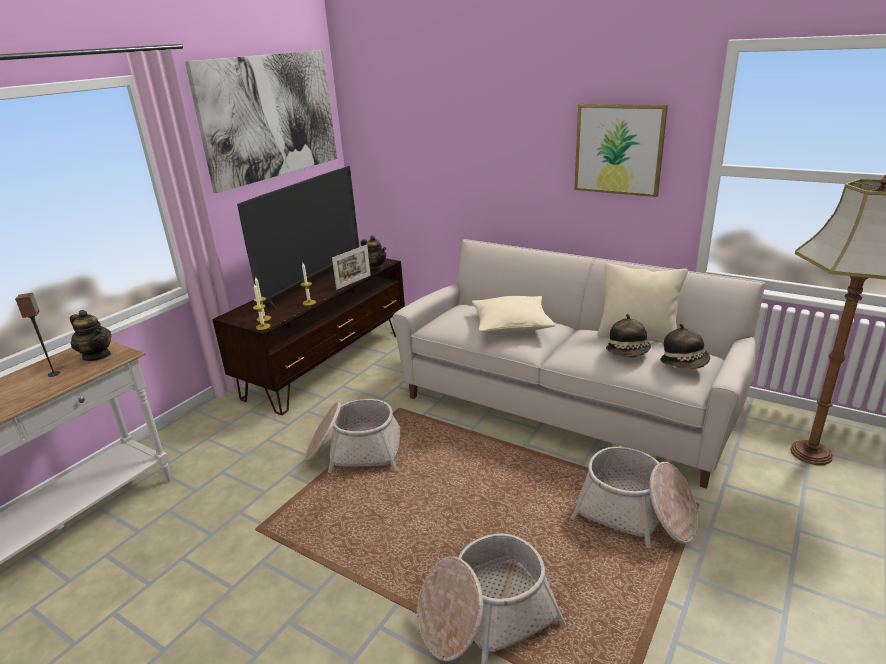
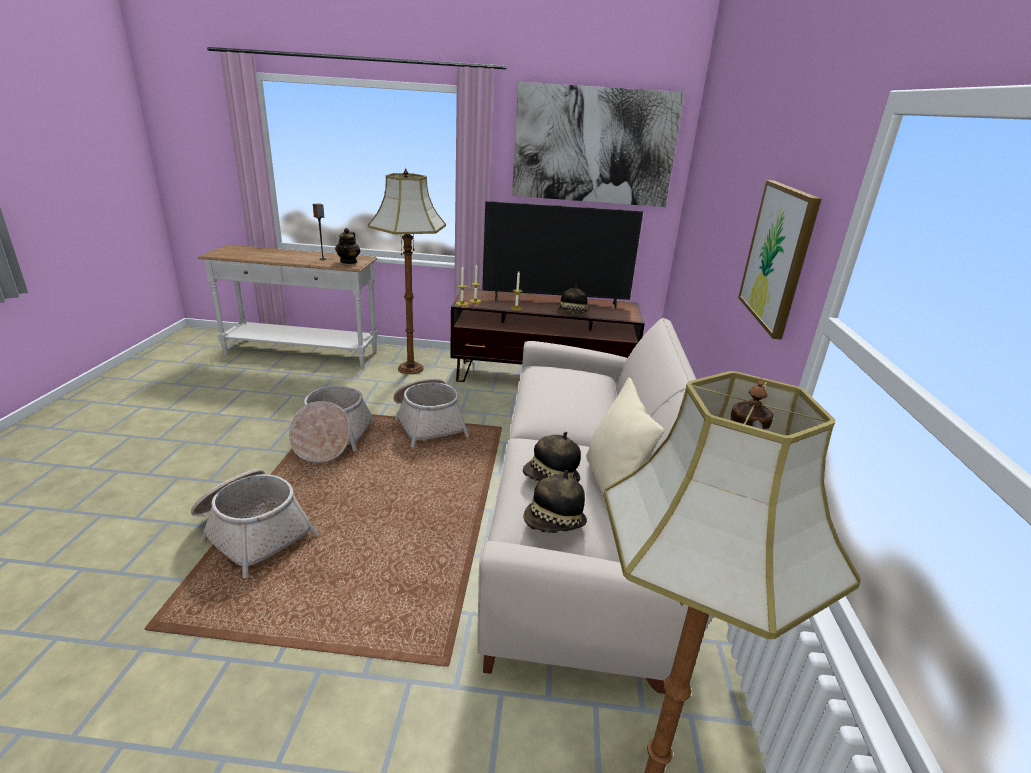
camera: 60 degrees right, 0 degrees up
picture frame [332,245,371,290] -> hat [557,284,589,314]
teapot [361,236,386,270] -> none
beige pillow [472,296,555,333] -> none
basket [571,447,699,548] -> basket moved to [289,386,375,463]
none -> floor lamp [368,168,446,374]

